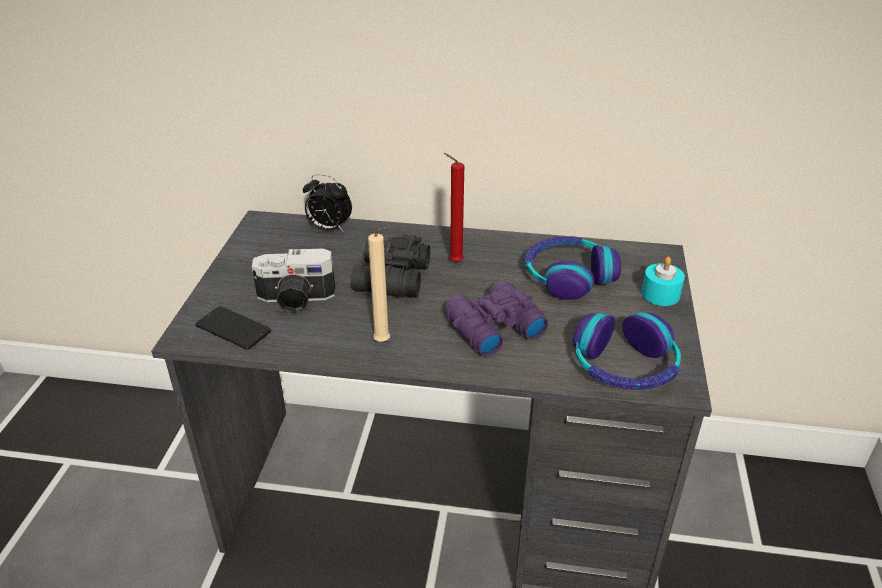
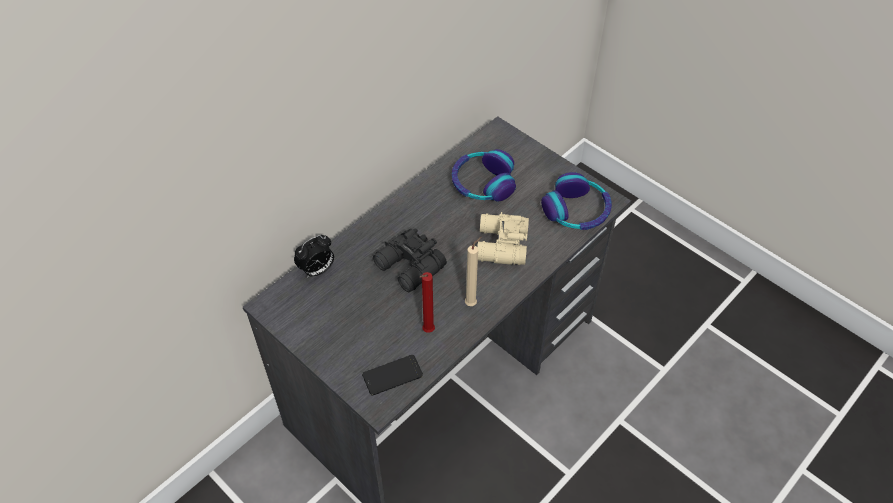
camera: 55 degrees left, 15 degrees up
camera [252,248,335,313] -> none
red candle [444,153,464,263] -> red candle moved to [420,272,435,333]
purple binoculars [444,280,549,356] -> beige binoculars [477,212,529,265]
turquoise candle [642,257,685,306] -> none

